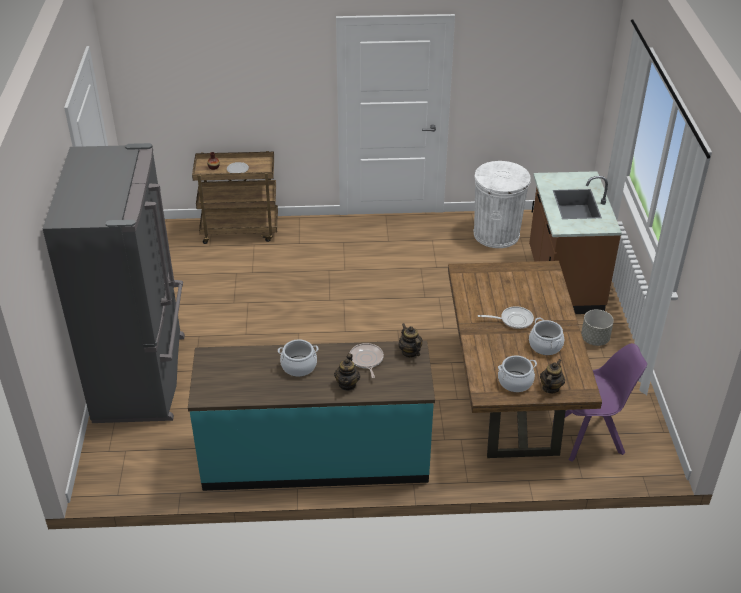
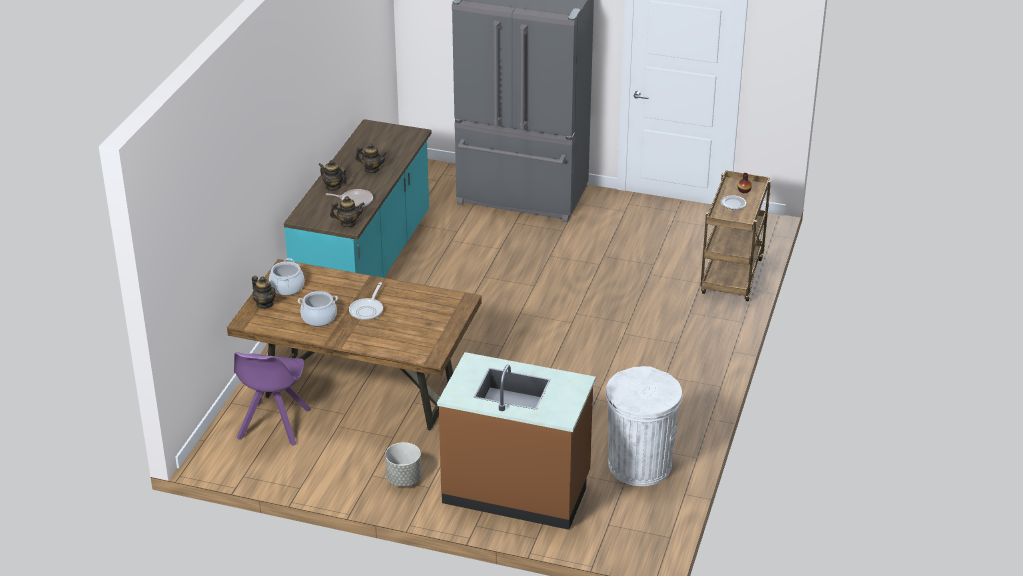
camera: 110 degrees right, 5 degrees down
cooking pot [278,339,318,377] -> teapot [355,143,387,173]

